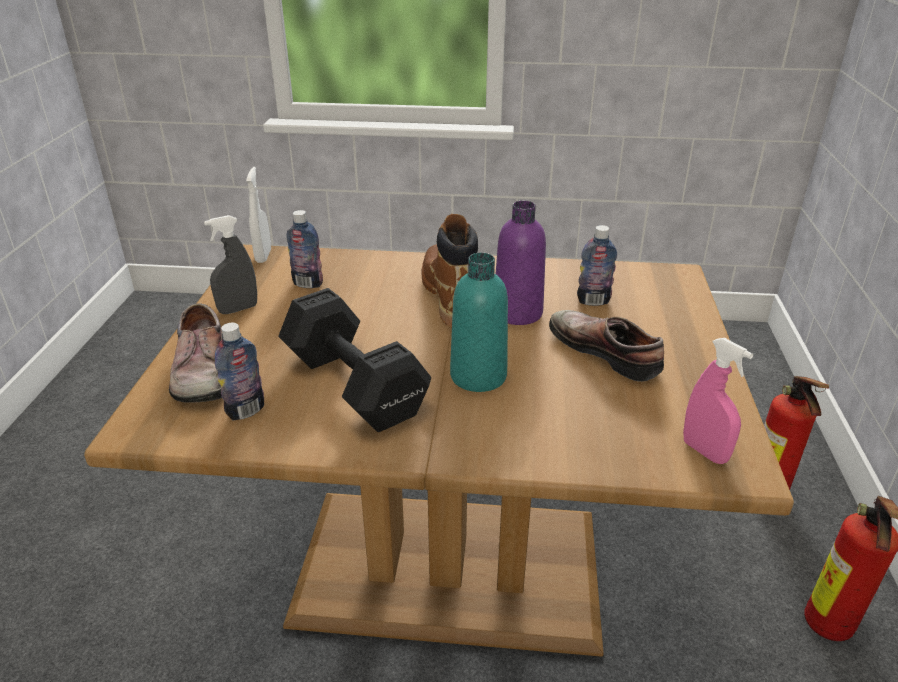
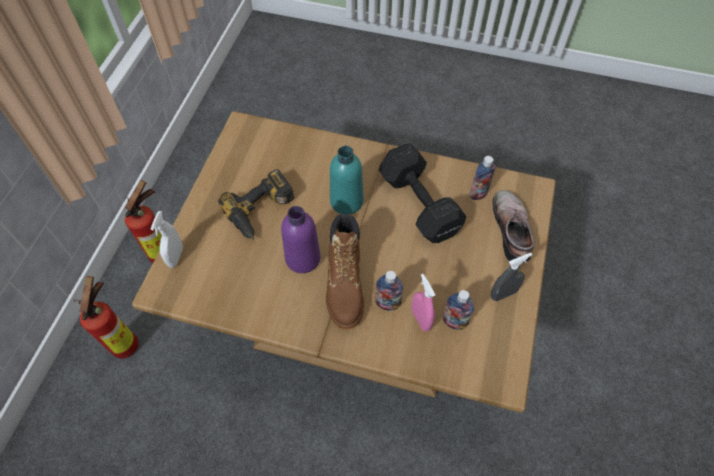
camera: 170 degrees left, 25 degrees up
white spray bottle [246,167,271,263] -> white spray bottle moved to [151,211,183,268]
shoe [549,310,664,382] -> power drill [218,169,294,240]
bottle [577,225,617,306] -> bottle moved to [375,271,403,311]
pink spray bottle [683,338,753,464] -> pink spray bottle moved to [412,274,435,331]

